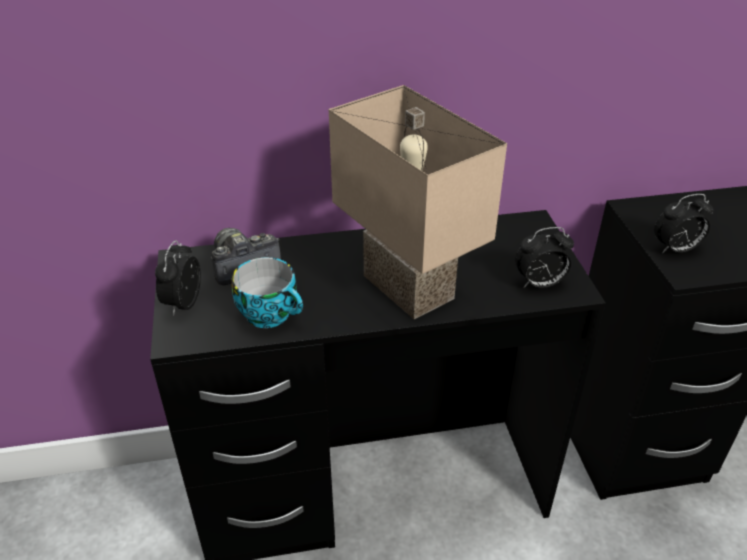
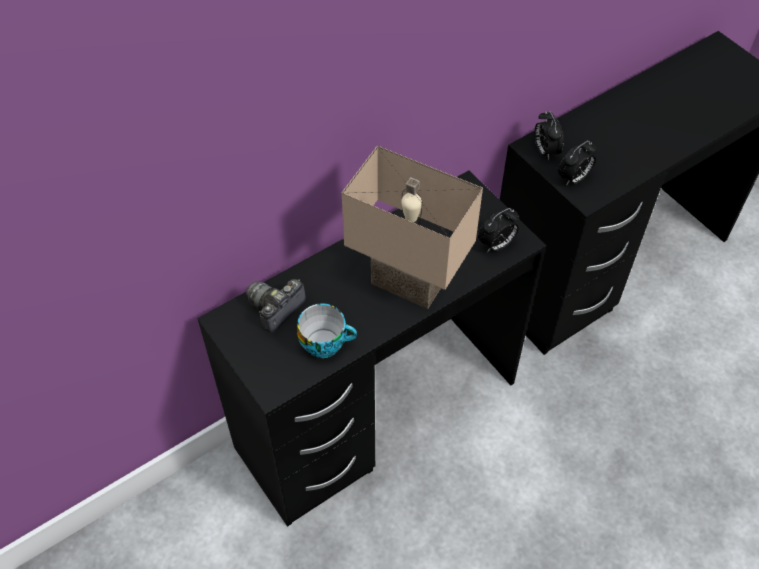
camera: 25 degrees left, 15 degrees up
alarm clock [155,240,201,316] -> alarm clock moved to [534,111,564,160]

